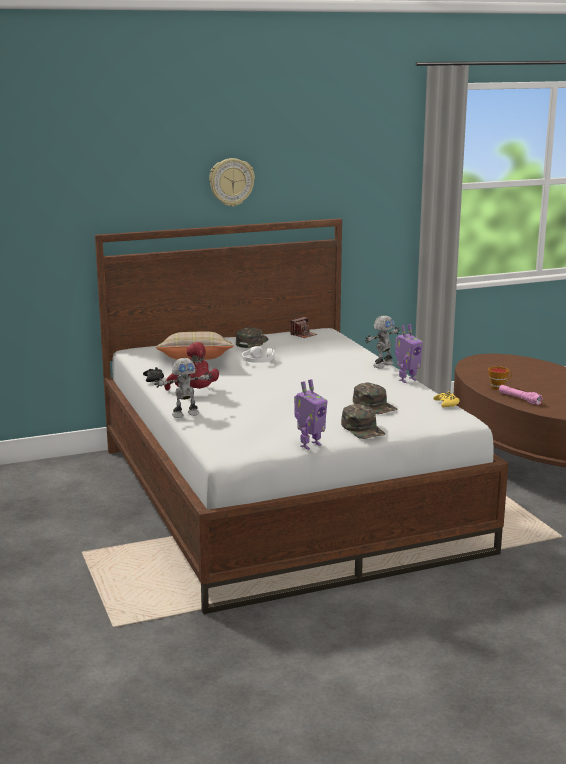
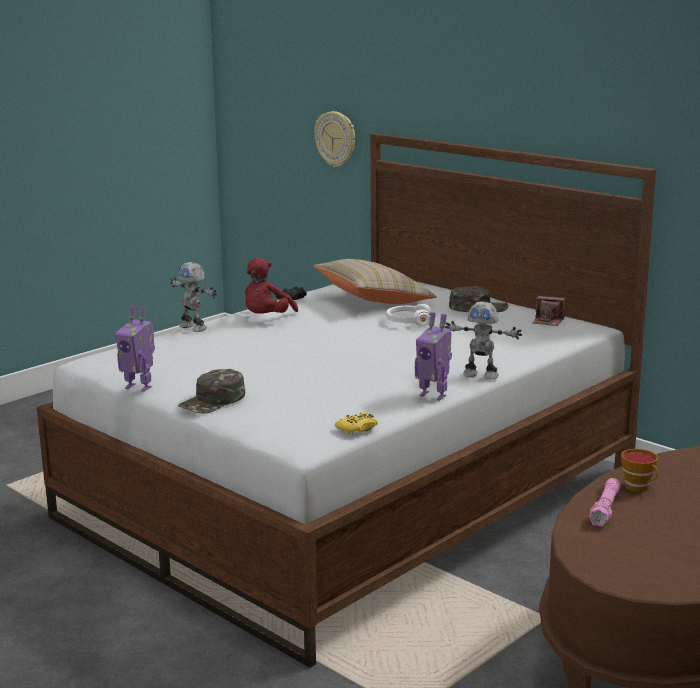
camera: 65 degrees right, 0 degrees up
wall clock [209,158,255,207] -> wall clock moved to [314,111,355,167]
green cap [353,383,398,414] -> none

